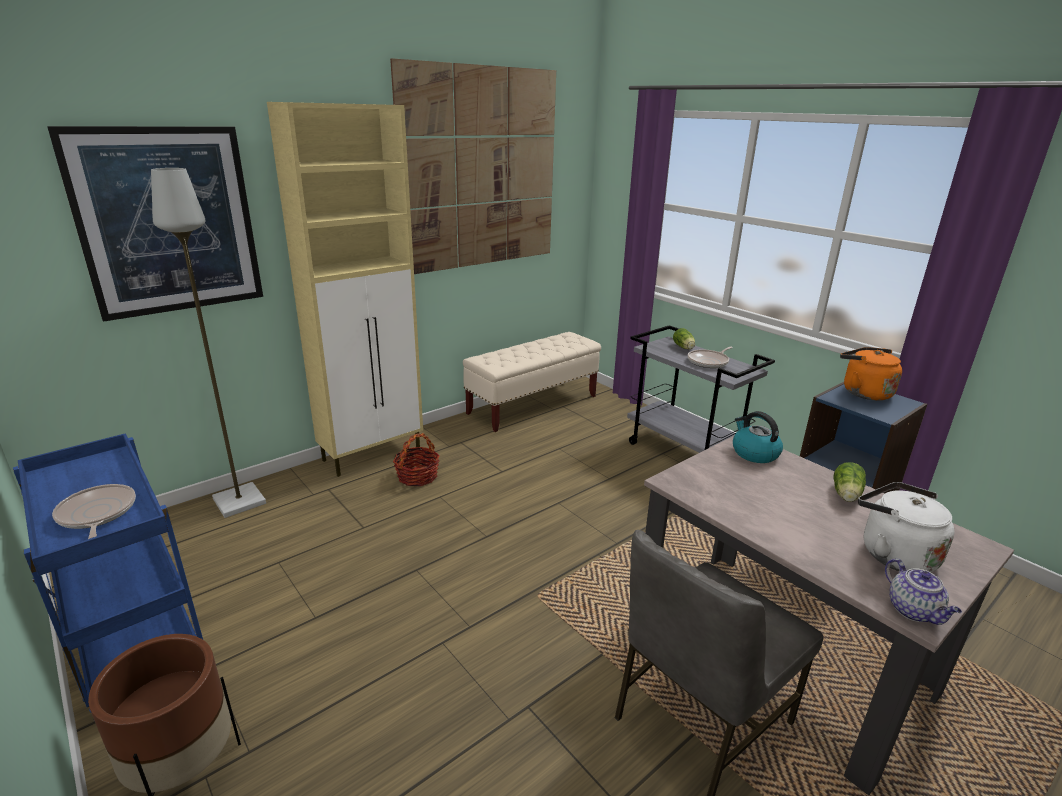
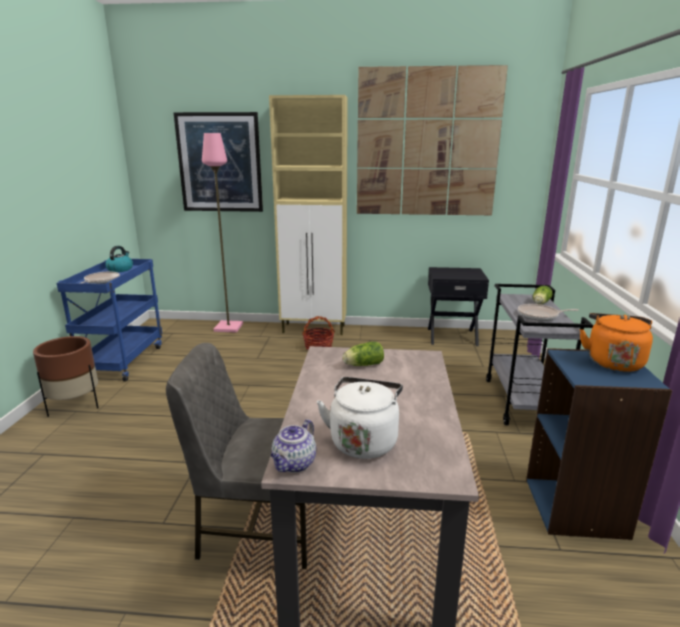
camera: 45 degrees right, 5 degrees down
grey floor lamp [151,168,266,518] -> pink floor lamp [202,133,243,332]
beige bench [463,332,601,432] -> black nightstand [428,267,489,346]
kettle [733,411,783,463] -> kettle moved to [105,246,133,272]
lettuce [833,462,866,502] -> lettuce moved to [342,342,384,366]

